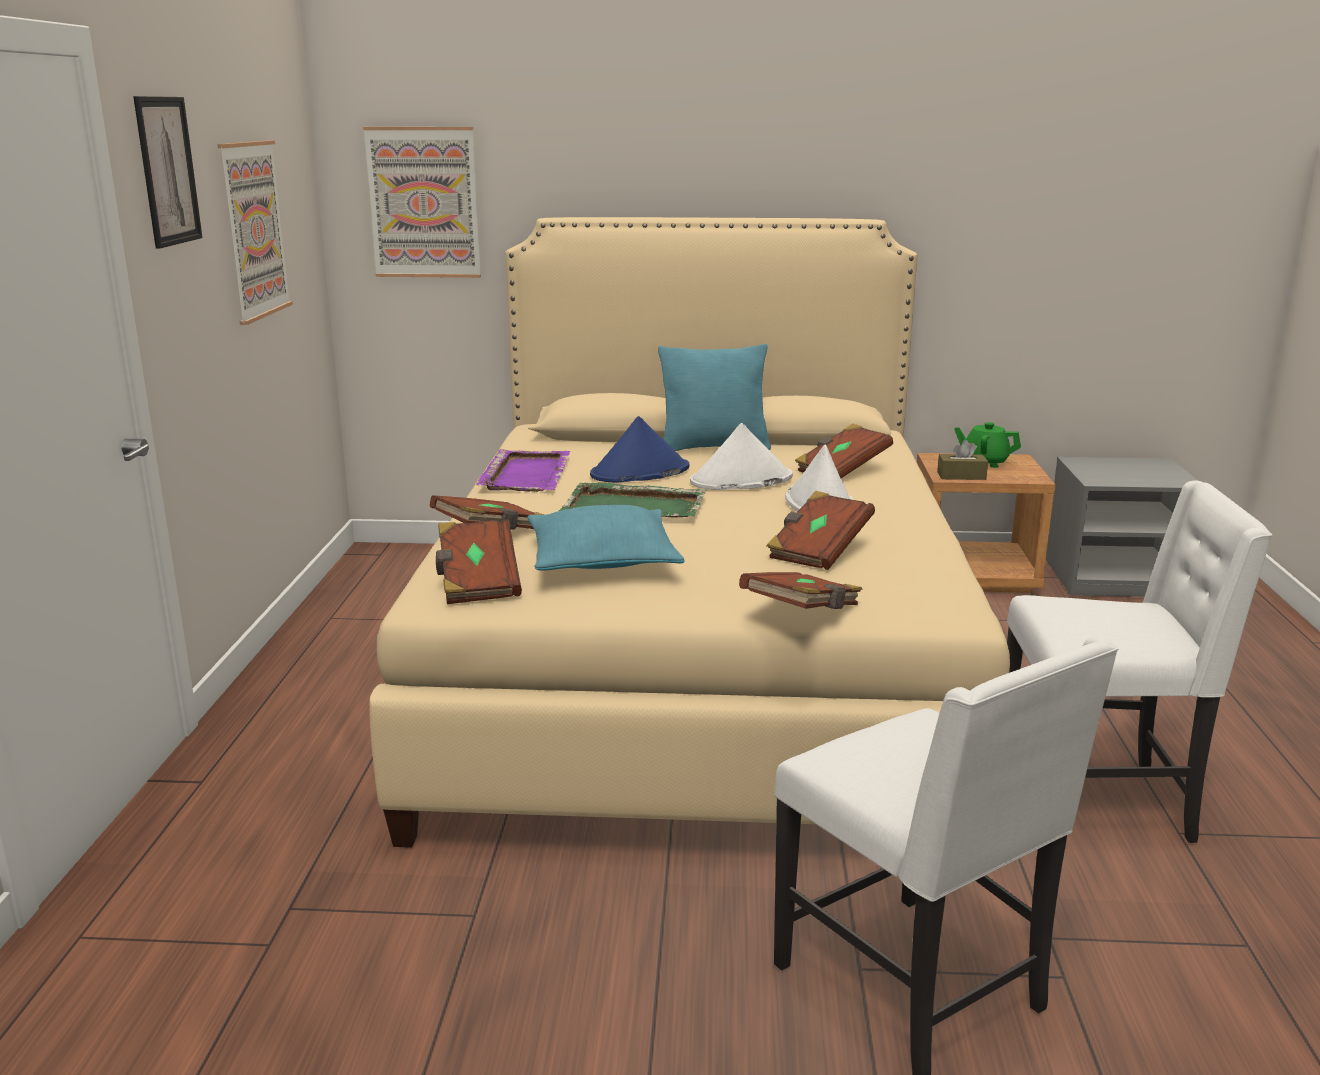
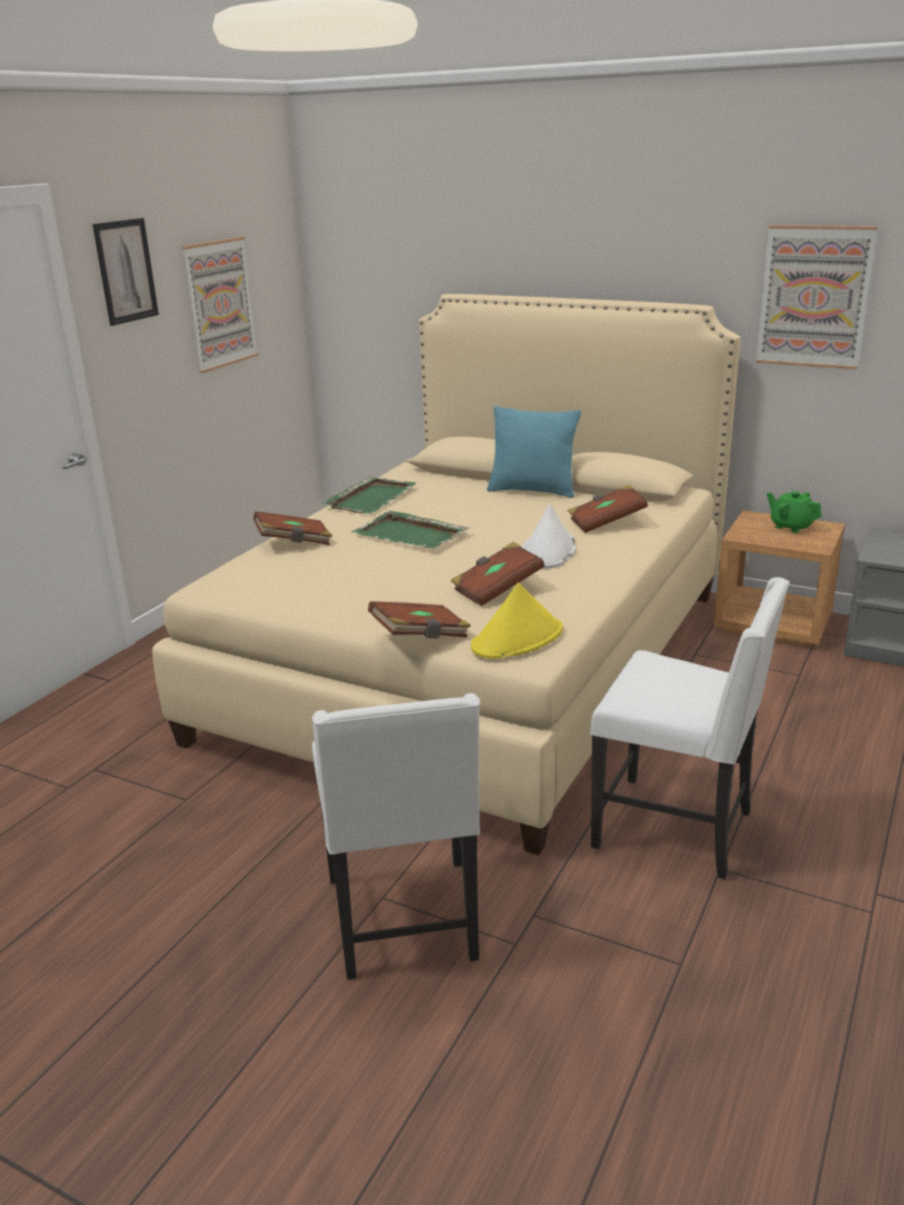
camera: 25 degrees right, 5 degrees up
picture [363,127,481,278] -> picture moved to [756,225,878,370]
brown book [436,520,522,604] -> none
purple tray [476,449,570,492] -> green tray [322,476,416,514]
turquoise pillow [528,505,685,571] -> none
blue hat [590,416,689,483] -> none
white hat [690,423,793,490] -> none
brown tissue box [937,440,988,480] -> none
none -> yellow hat [471,583,563,659]

